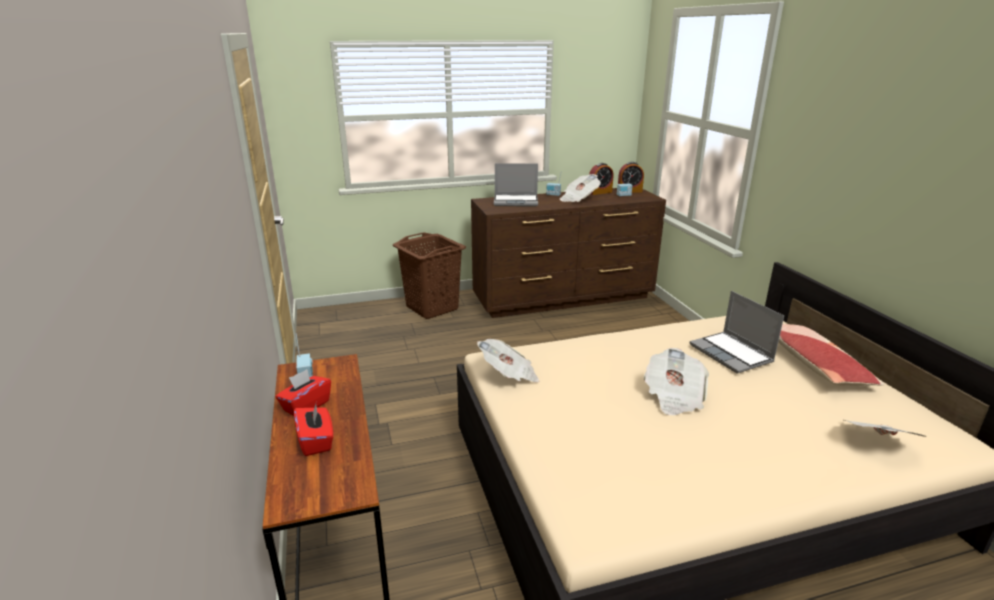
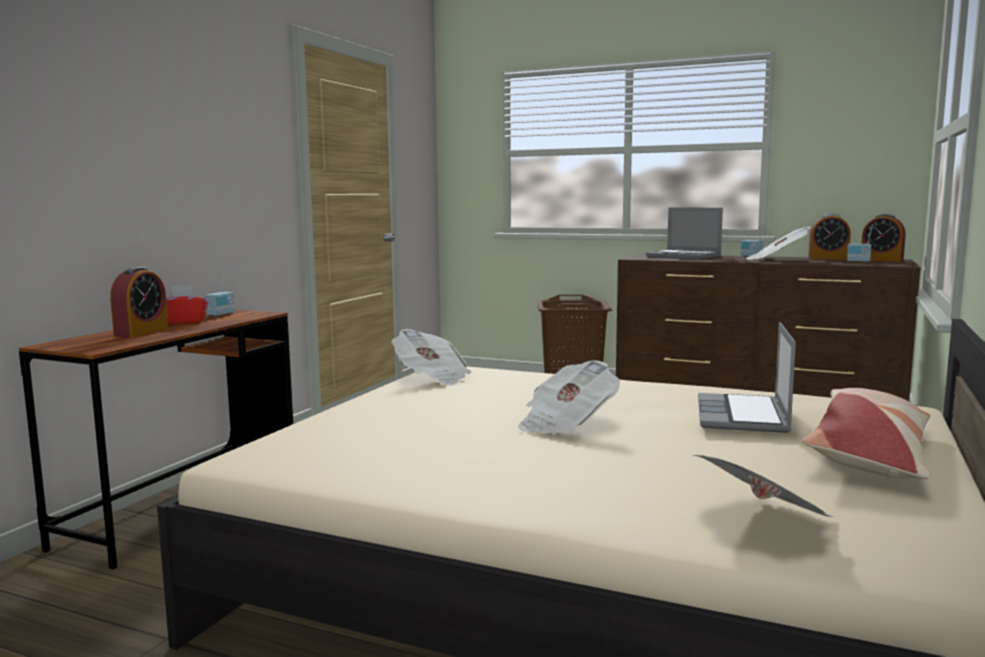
camera: 40 degrees right, 15 degrees down
red tissue box [294,404,333,456] -> alarm clock [110,267,169,338]

